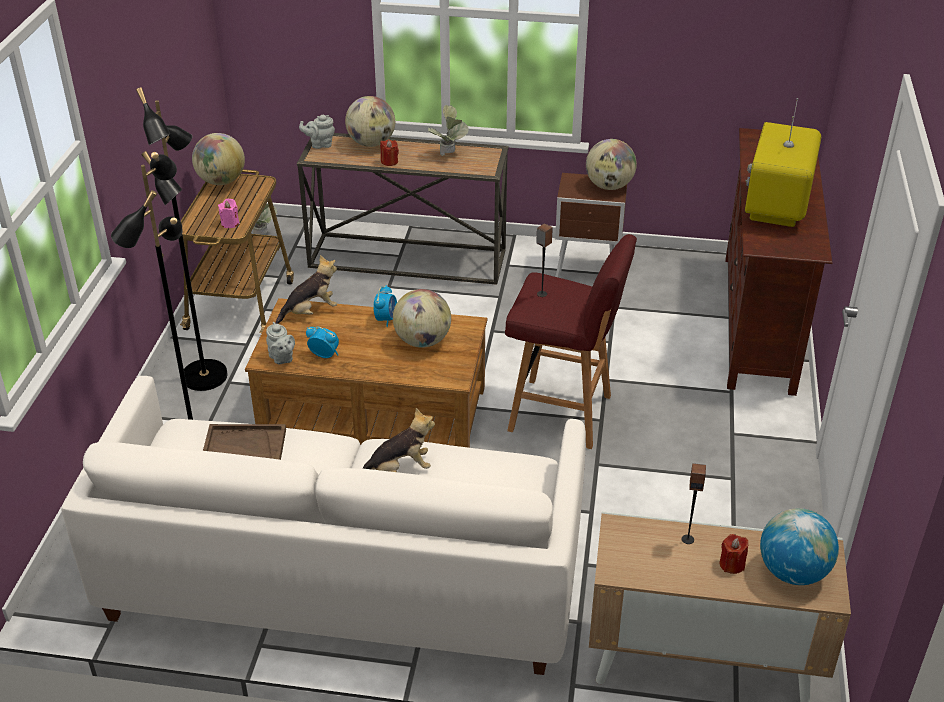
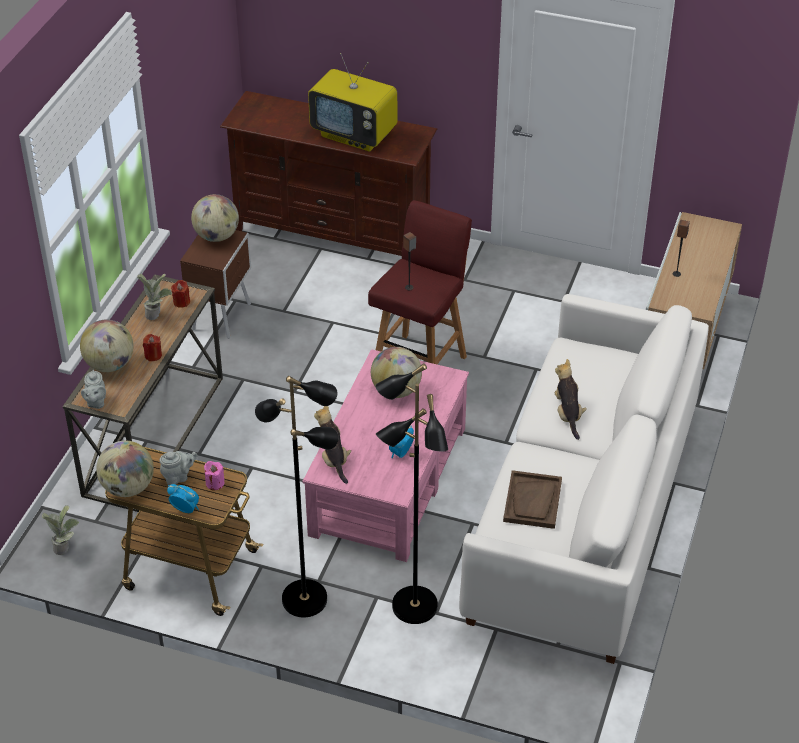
camera: 80 degrees left, 5 degrees up
brown coffee table [245,298,487,448] -> pink coffee table [302,349,469,562]
grey teapot [266,322,295,364] -> grey teapot moved to [160,451,198,485]
alarm clock [374,285,397,327] -> alarm clock moved to [167,484,199,513]
red candle [720,534,748,574] -> red candle moved to [171,280,190,308]
globe [760,508,839,585] -> none

